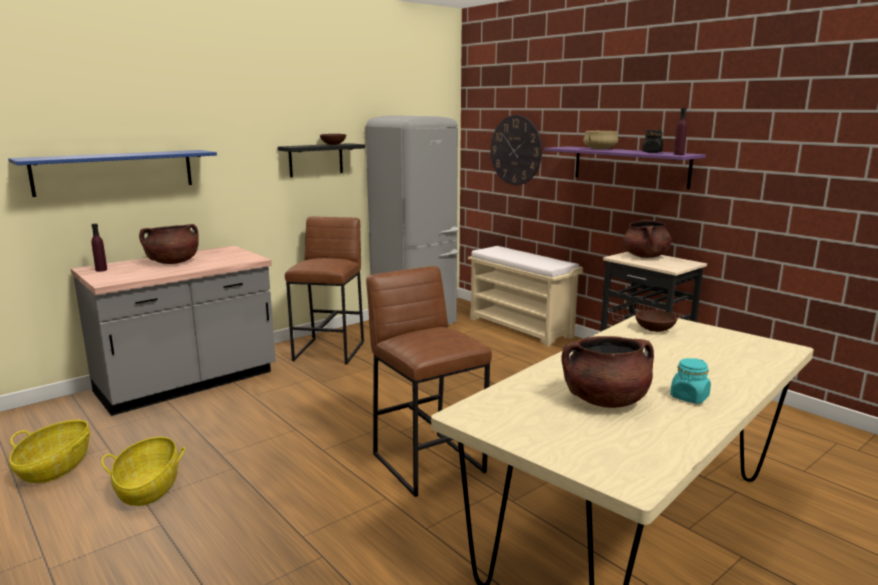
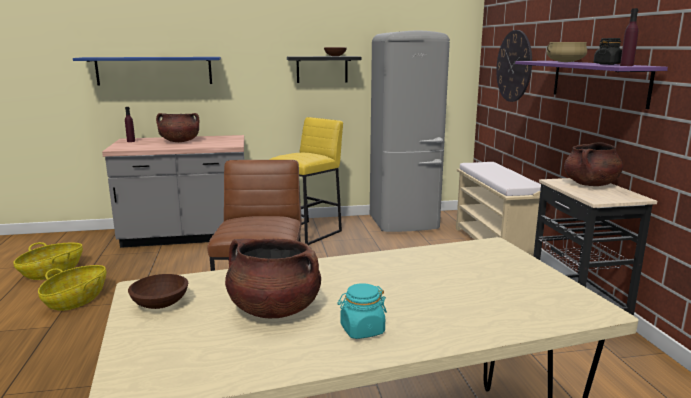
camera: 30 degrees right, 0 degrees up
brown stool [285,217,364,365] -> yellow stool [269,117,343,245]
brown bowl [635,310,678,332] -> brown bowl moved to [128,274,188,309]

